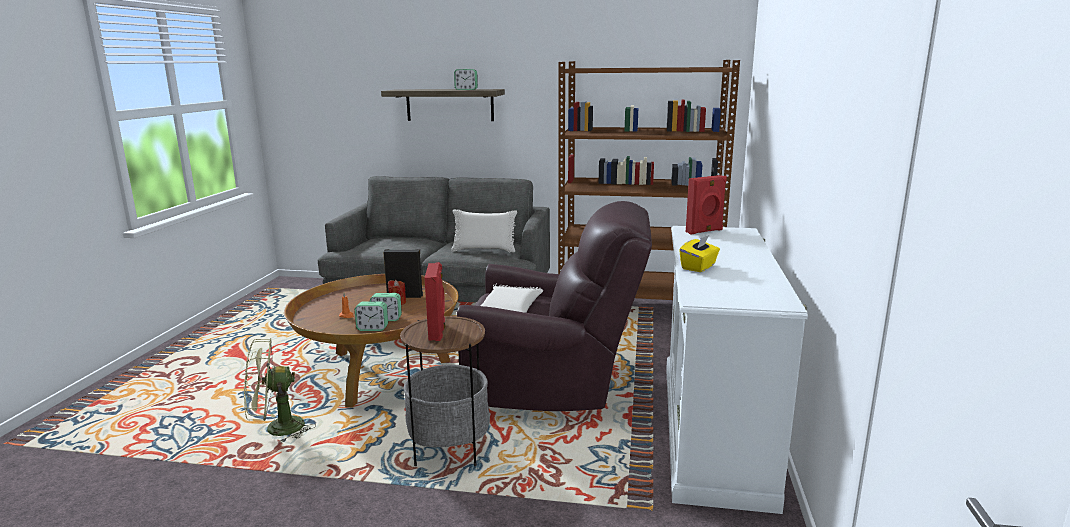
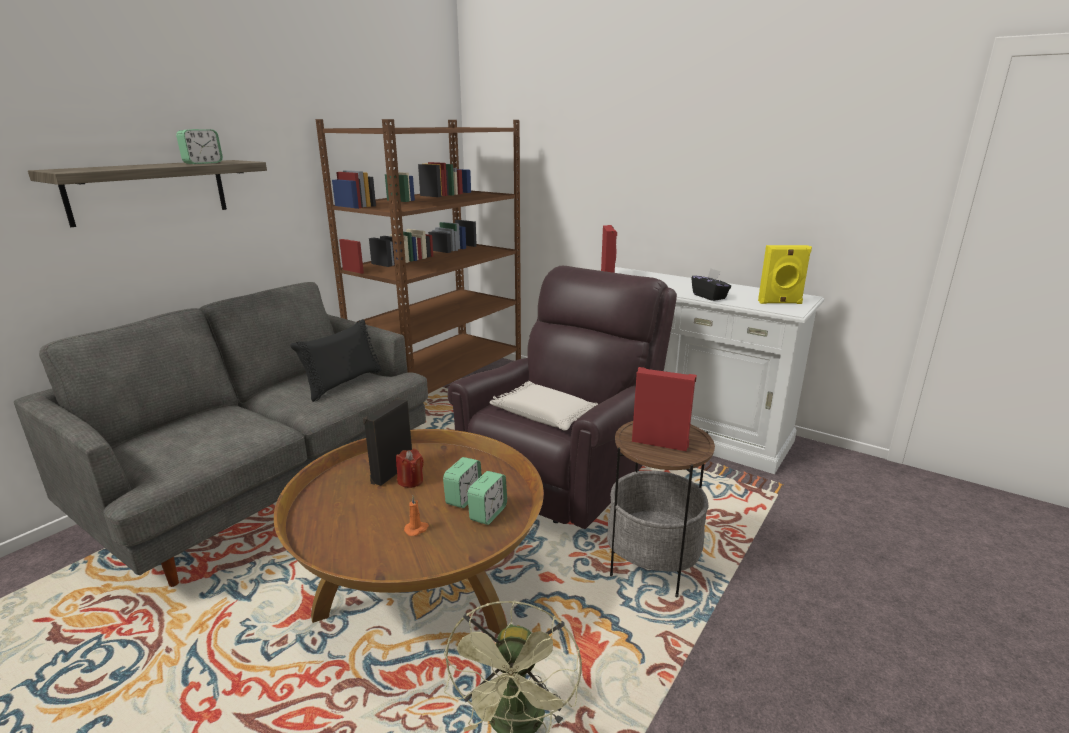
camera: 65 degrees left, 5 degrees up
white pillow [451,209,517,253] -> black pillow [290,319,382,402]
yellow tissue box [679,235,720,272] -> black tissue box [691,269,731,301]
none -> yellow speaker [758,245,812,304]

